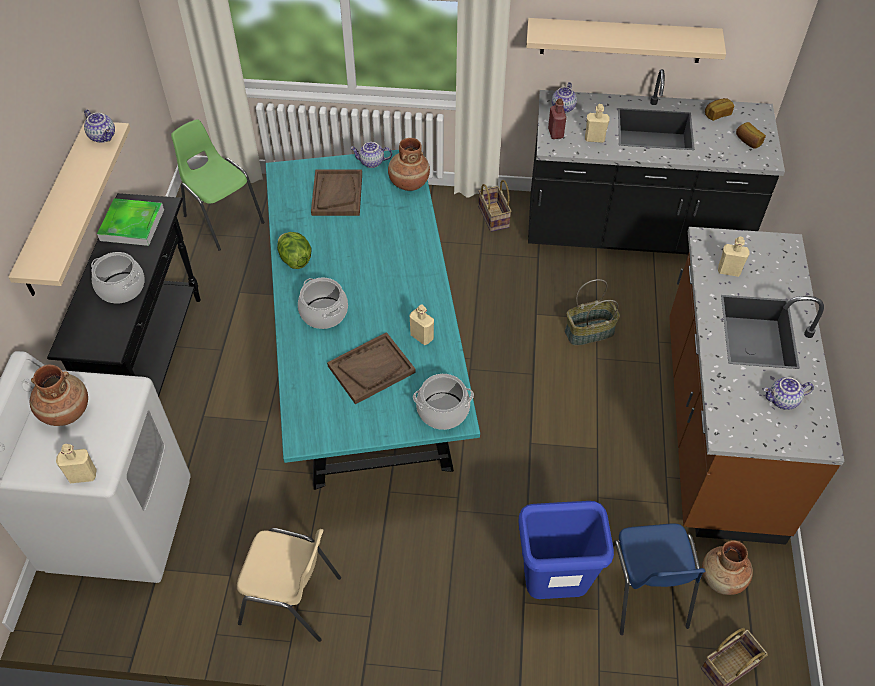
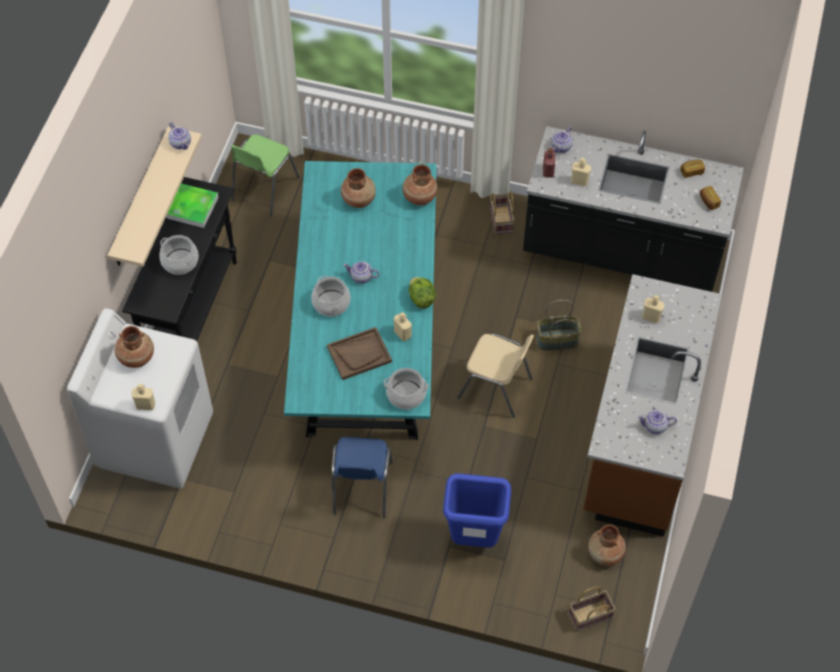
camera: 10 degrees right, 5 degrees up
green chair [171,119,264,251] -> green chair turned 120 degrees counterclockwise [231,134,300,216]
beige chair [237,528,341,642] -> beige chair moved to [457,333,534,418]
lettuce [277,232,312,269] -> lettuce moved to [409,277,436,309]
brown tray [311,169,362,216] -> brown vase [341,168,376,208]
teapot [350,142,392,168] -> teapot moved to [343,261,379,284]
beige shelf [526,18,726,63] -> none
blue chair [613,524,706,635] -> blue chair moved to [332,437,393,518]

